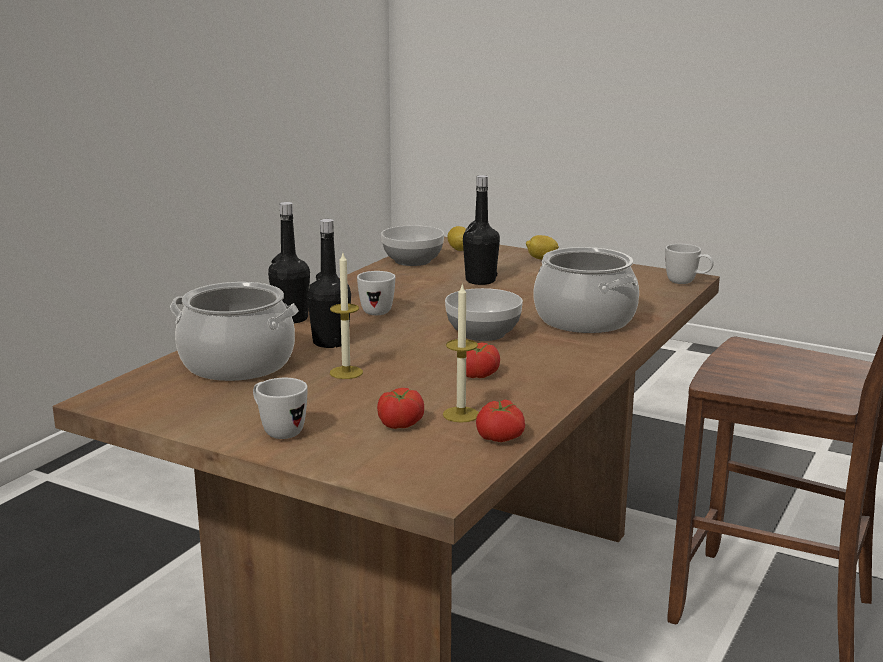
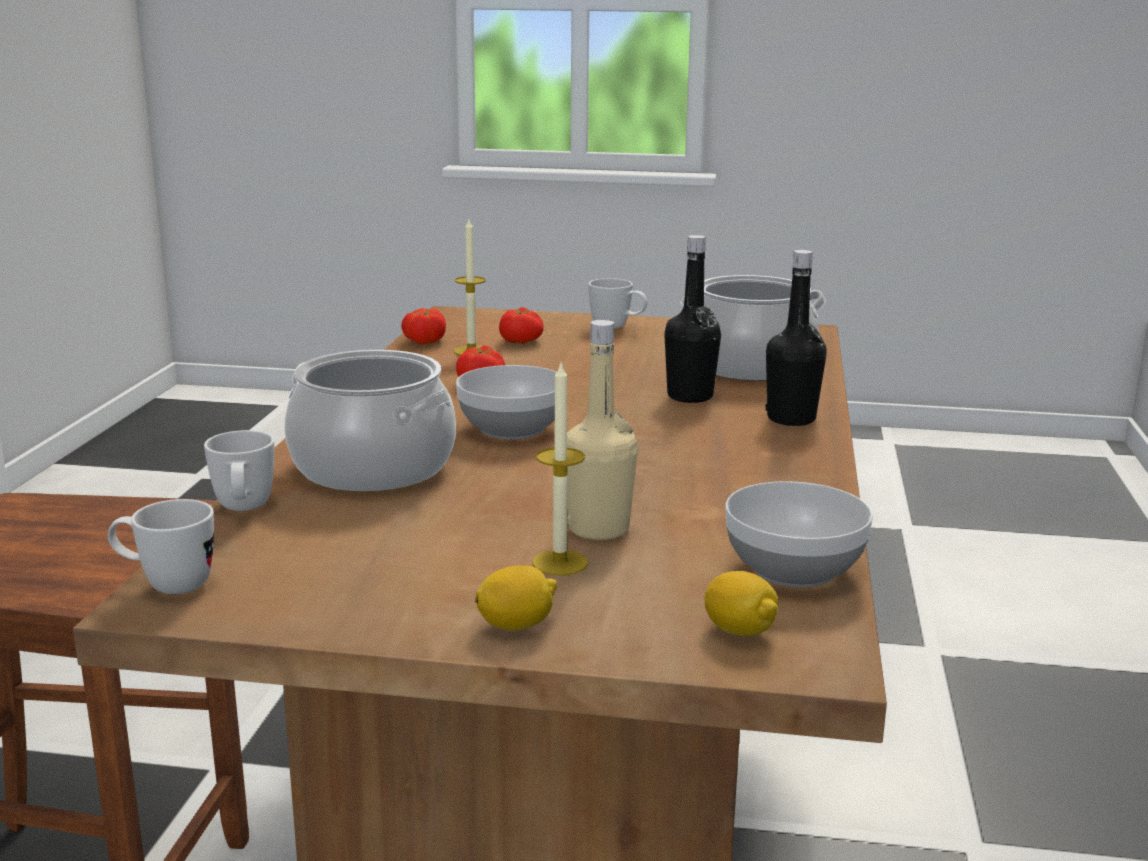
camera: 160 degrees right, 0 degrees up
candle [330,253,363,379] -> candle moved to [532,360,588,575]
white mug [357,271,395,315] -> white mug moved to [204,430,274,511]
black bottle [463,175,500,285] -> beige bottle [567,320,638,540]

